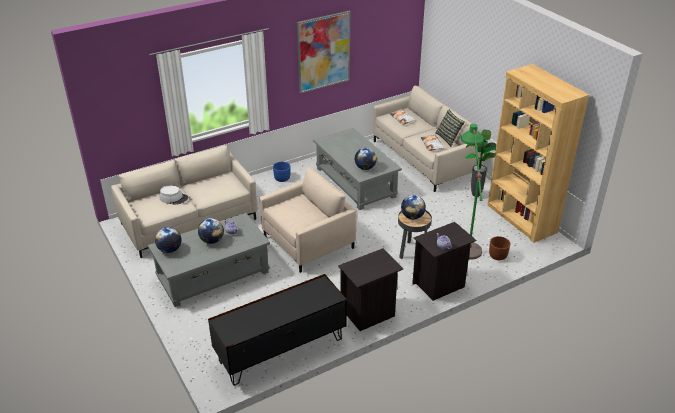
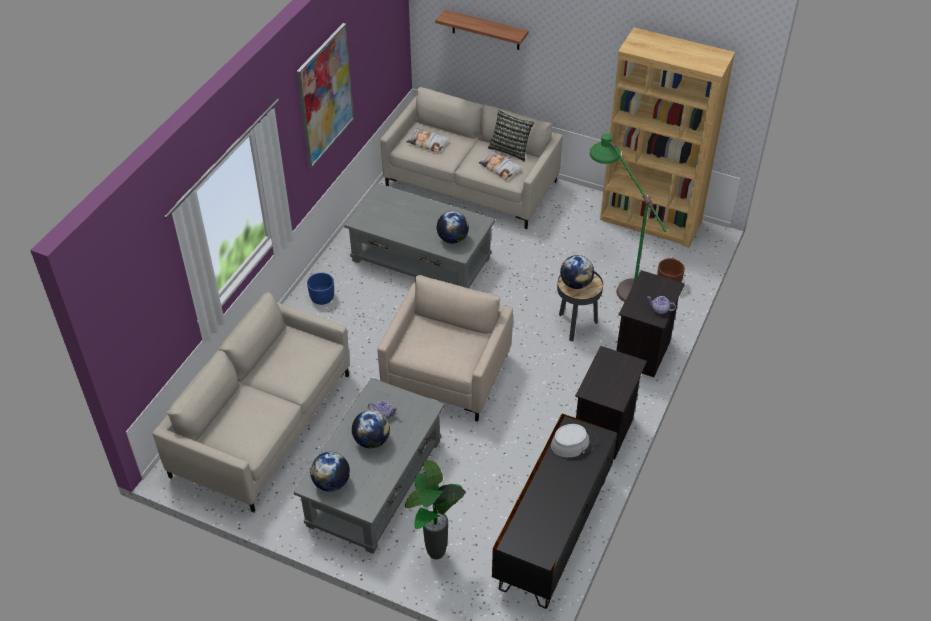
camera: 35 degrees left, 10 degrees up
grey hat [160,185,188,205] -> grey hat moved to [551,424,598,458]
potted plant [466,130,496,197] -> potted plant moved to [405,460,466,559]
none -> shelf [435,10,529,50]

